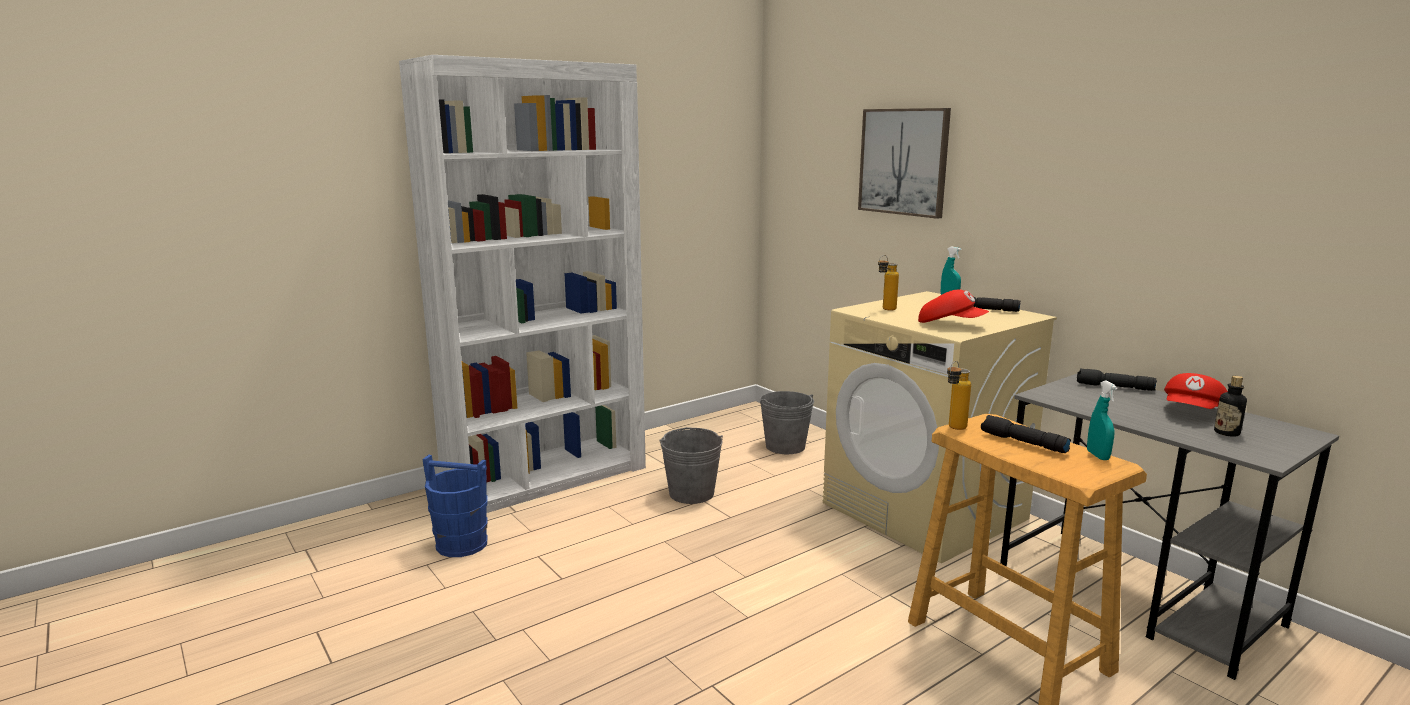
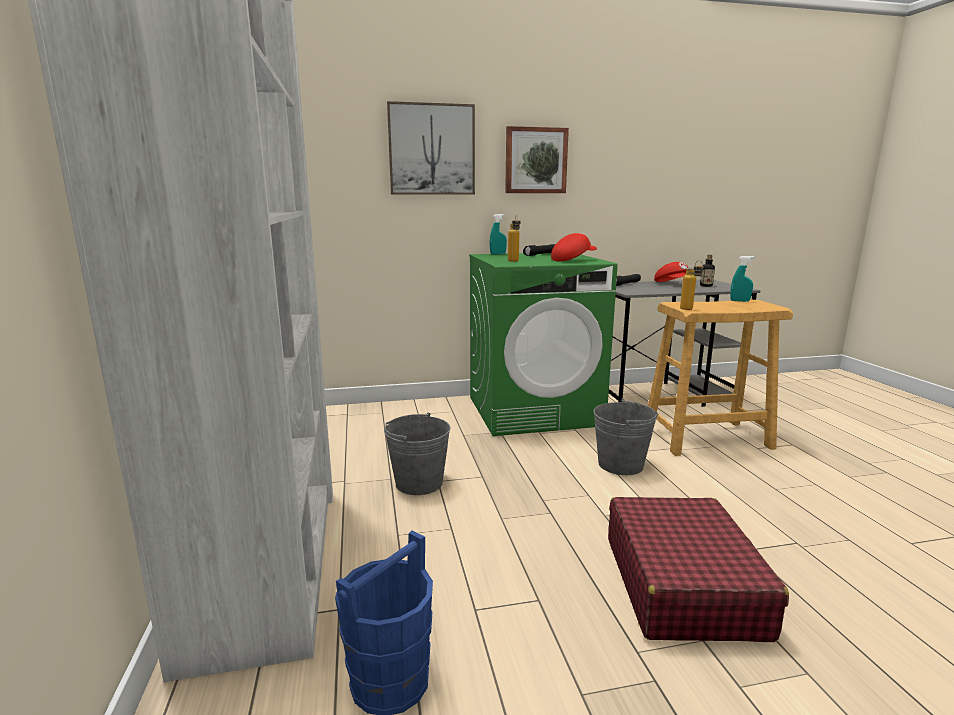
camera: 65 degrees left, 0 degrees up
grey bucket [760,391,814,454] -> grey bucket moved to [593,399,658,475]
beige washing machine [823,291,1057,563] -> green washing machine [469,253,618,436]
black flashlight [981,415,1071,453] -> none
none -> picture [505,126,569,193]
none -> red suitcase [608,497,789,642]

